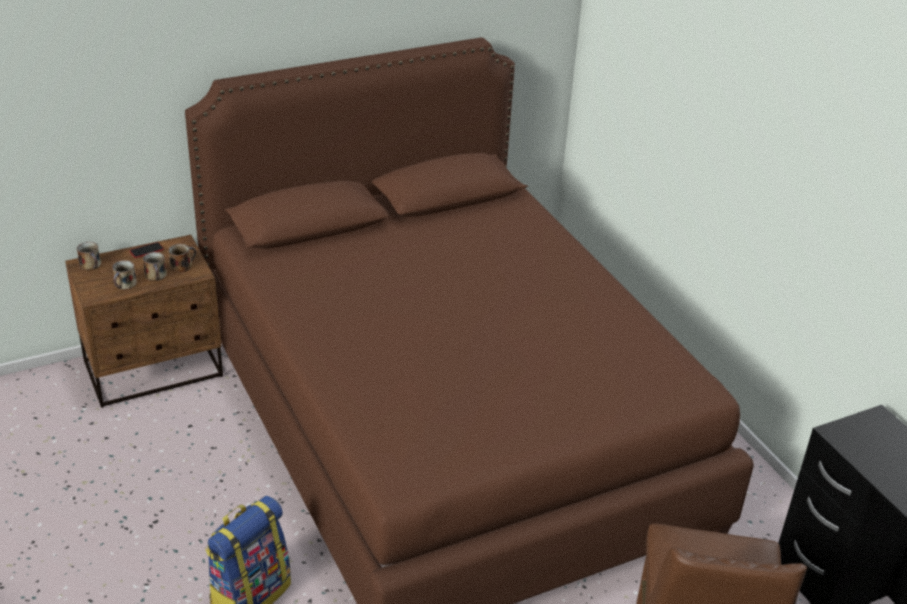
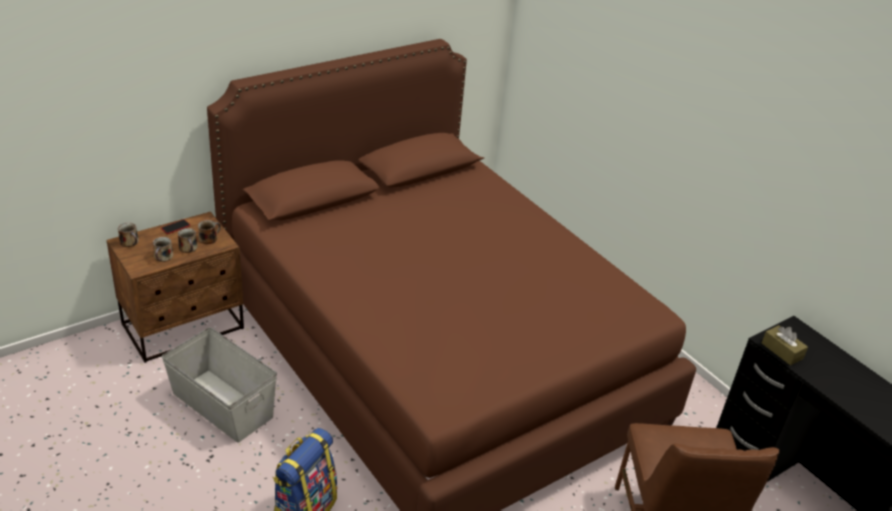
camera: 10 degrees left, 0 degrees up
none -> grey storage box [162,327,277,442]
none -> brown tissue box [762,325,808,365]

